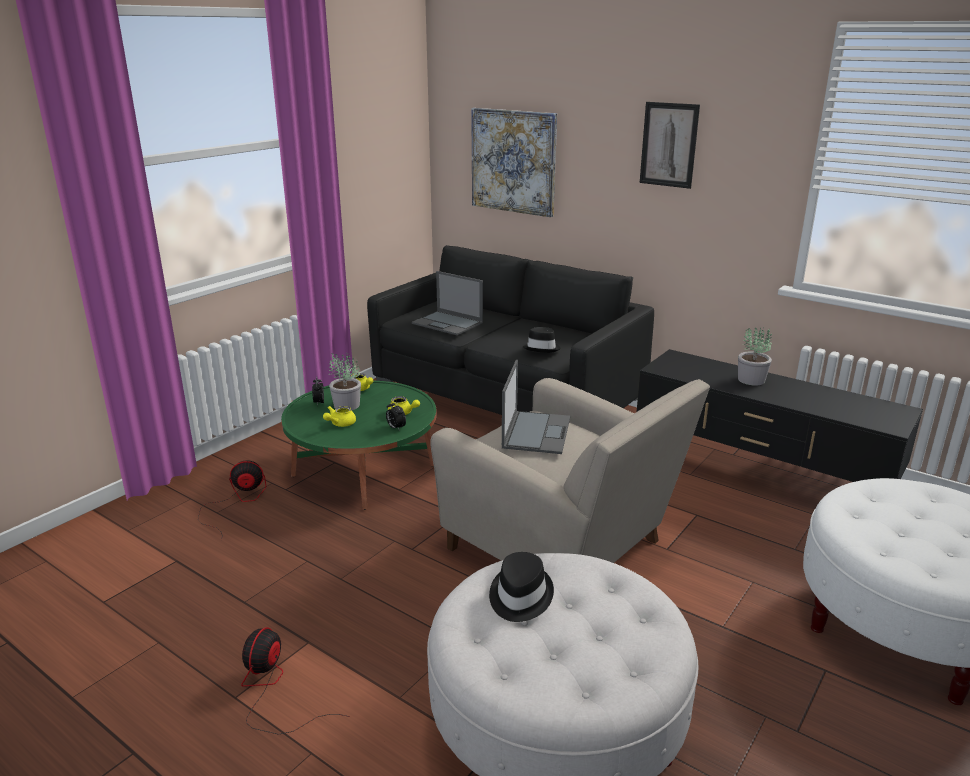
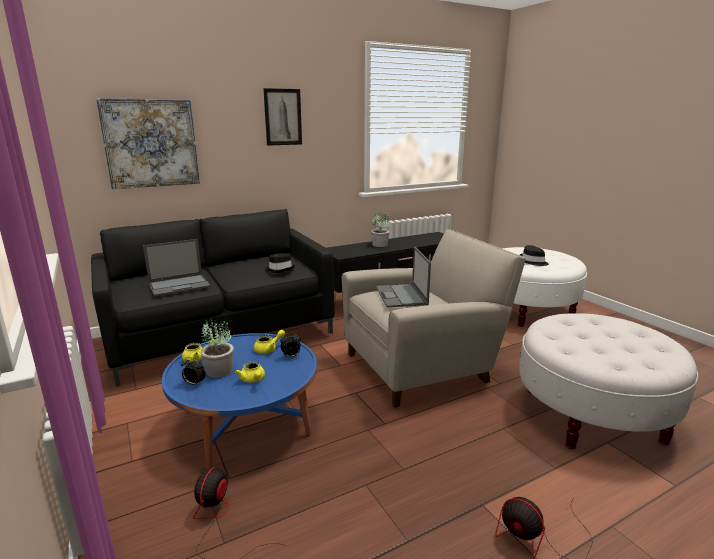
camera: 65 degrees left, 5 degrees down
green coffee table [281,381,437,510] -> blue coffee table [162,333,317,469]
black hat [489,552,554,622] -> black hat moved to [520,245,549,266]
laptop [502,360,570,454] -> laptop turned 135 degrees counterclockwise [376,247,431,308]

